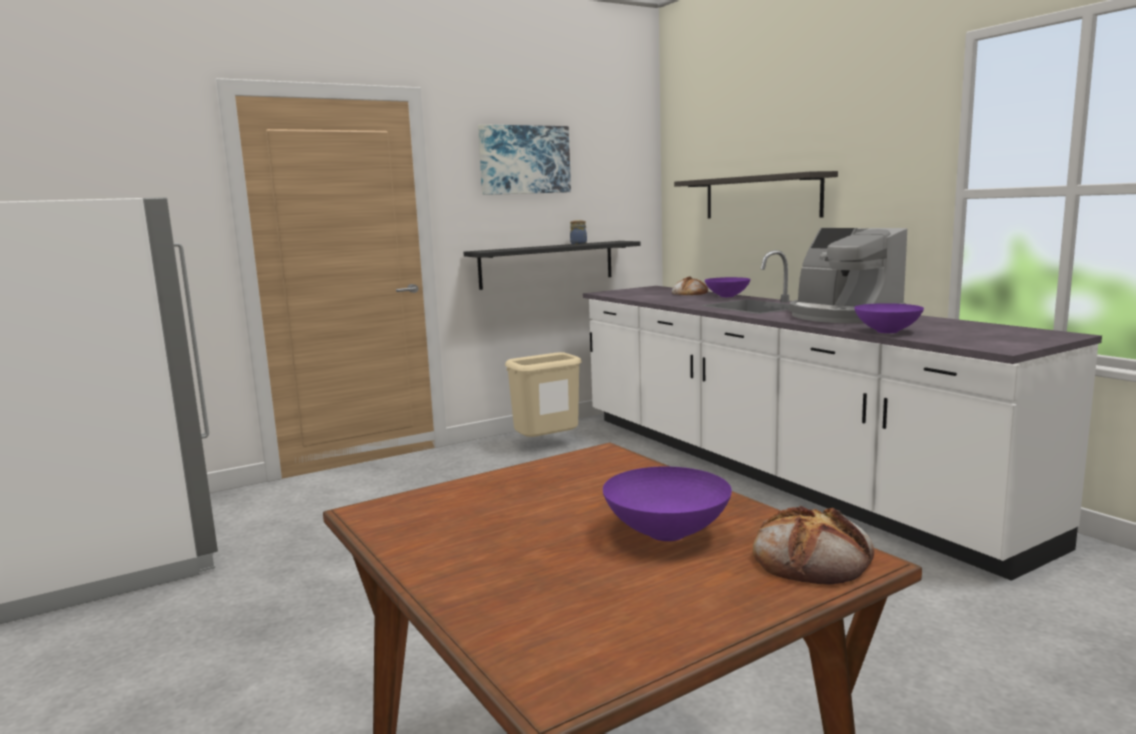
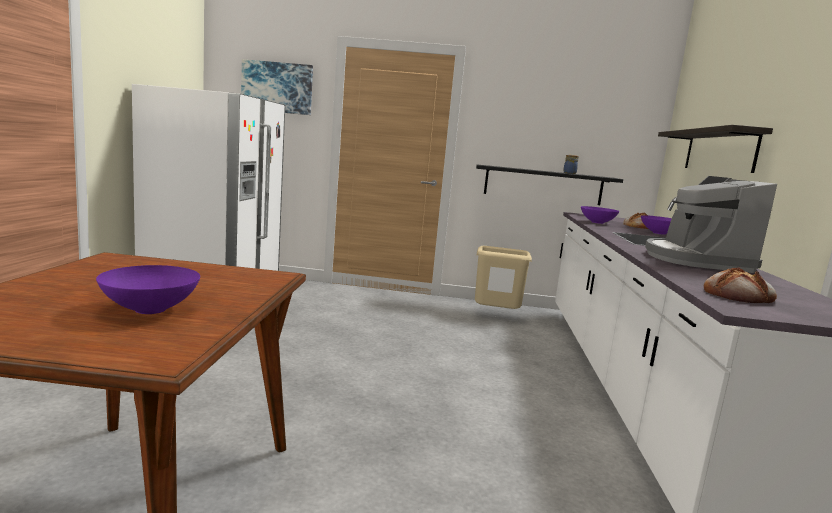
camera: 35 degrees right, 0 degrees up
picture [478,124,571,195] -> picture moved to [241,59,313,115]
bread [753,505,874,585] -> bread moved to [704,267,777,303]
purple bowl [854,303,924,333] -> purple bowl moved to [581,206,619,224]

